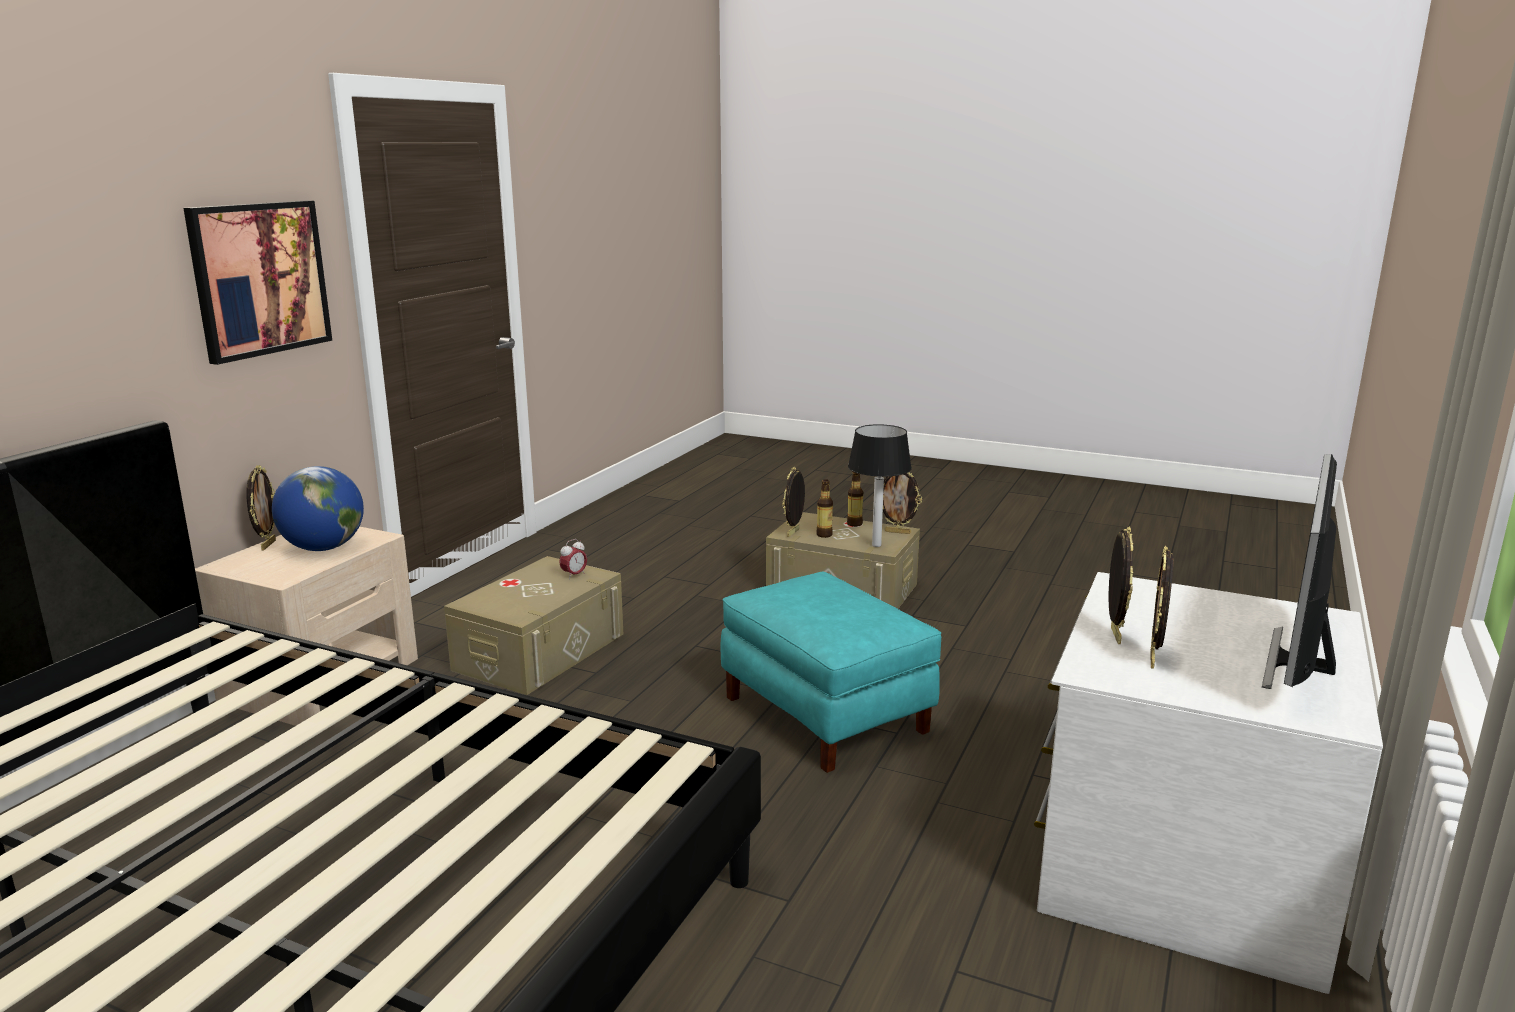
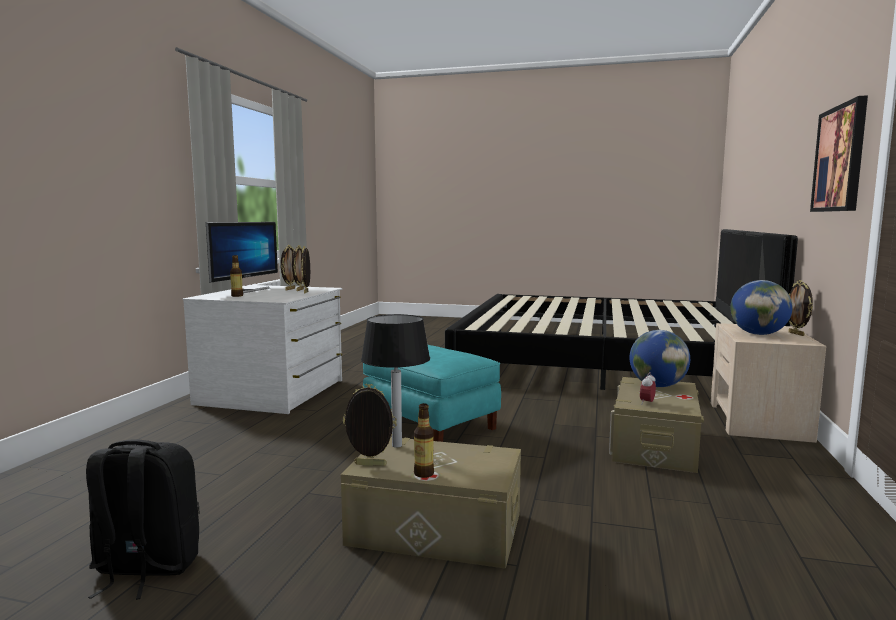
camera: 170 degrees right, 10 degrees down
picture frame [782,467,805,537] -> picture frame moved to [281,245,295,290]
bottle [816,479,833,538] -> bottle moved to [230,255,243,297]
none -> black backpack [86,440,199,600]
none -> globe [630,330,690,387]

